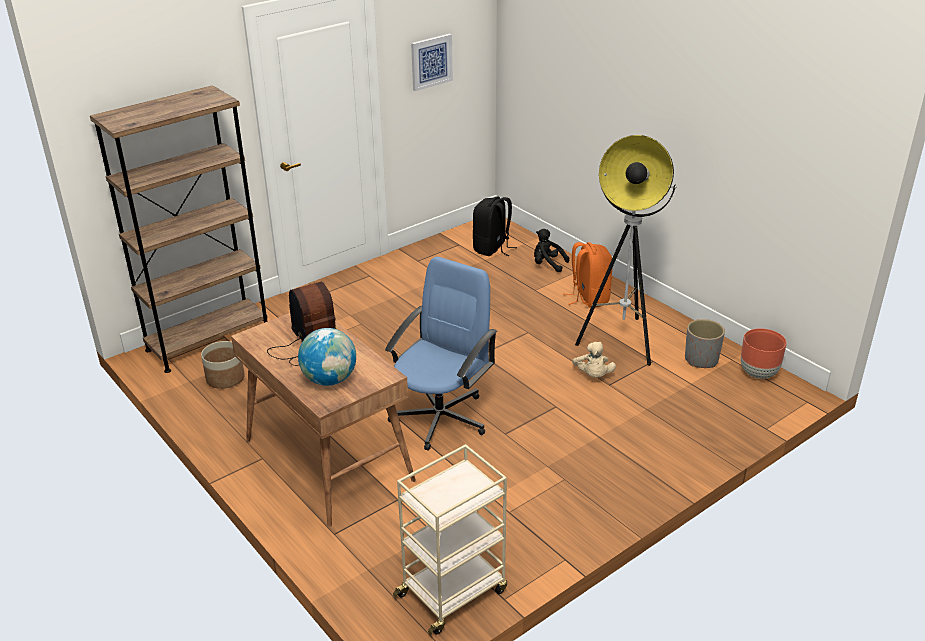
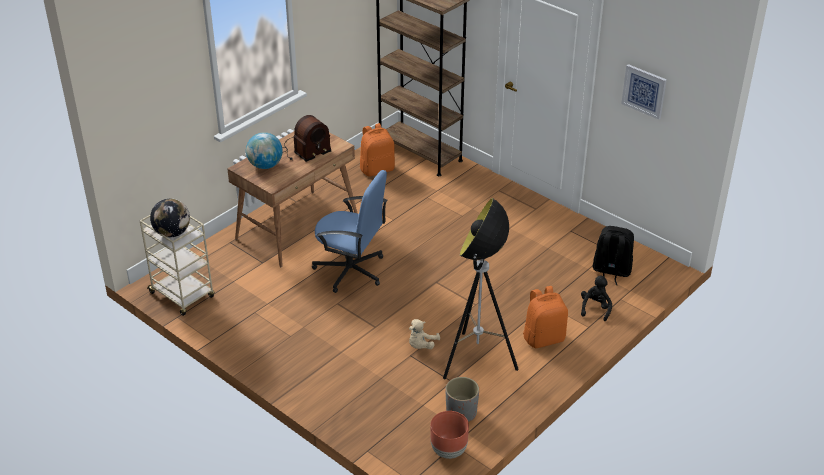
camera: 80 degrees right, 5 degrees up
planter [201,341,245,389] -> orange backpack [360,123,395,176]
beige plush toy [572,342,616,378] -> beige plush toy turned 45 degrees counterclockwise [409,319,440,349]
none -> globe [150,199,190,237]

